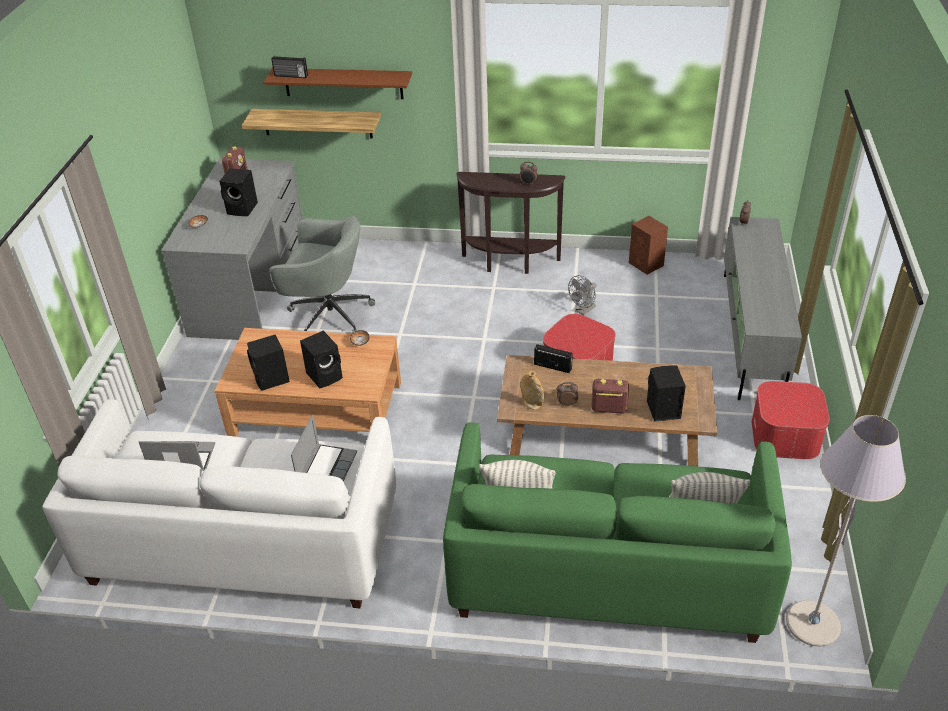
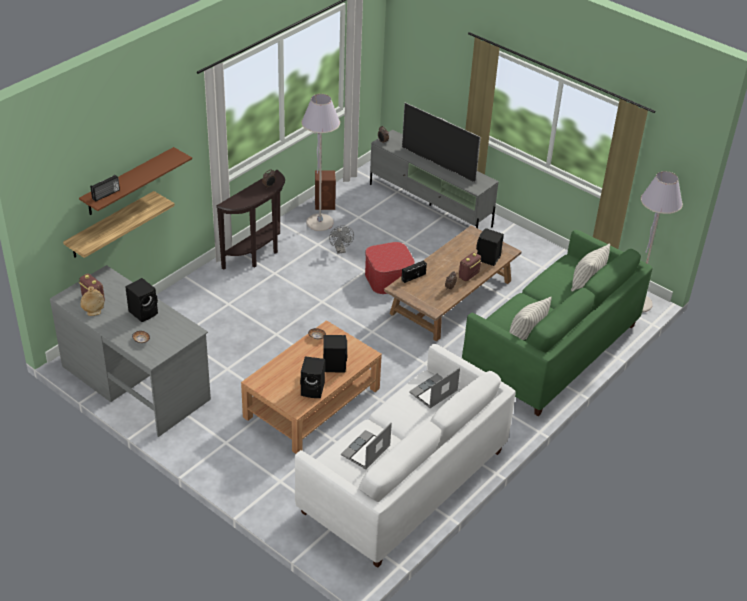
camera: 60 degrees left, 0 degrees up
grey office chair [269,216,375,333] -> none
laptop [291,415,357,481] -> laptop turned 90 degrees counterclockwise [409,368,460,408]
beige vase [520,371,544,410] -> beige vase moved to [81,286,104,316]
ottoman [752,381,830,459] -> none
none -> grey floor lamp [301,94,340,231]
none -> television [402,103,481,182]

